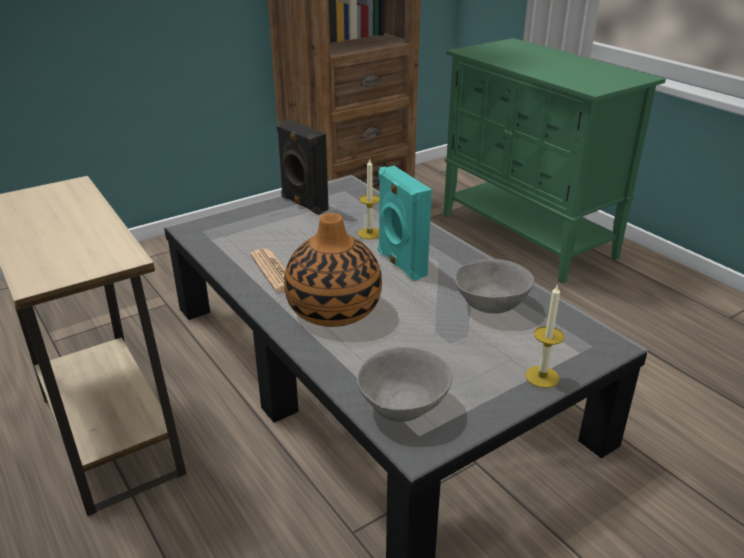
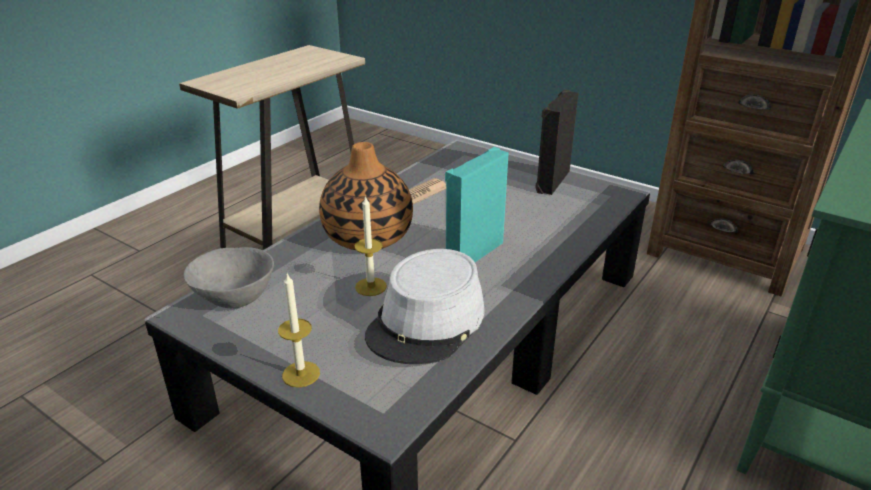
camera: 70 degrees right, 0 degrees up
candle [358,159,380,239] -> candle moved to [355,195,387,296]
grey bowl [455,259,534,313] -> grey hat [365,249,485,364]

